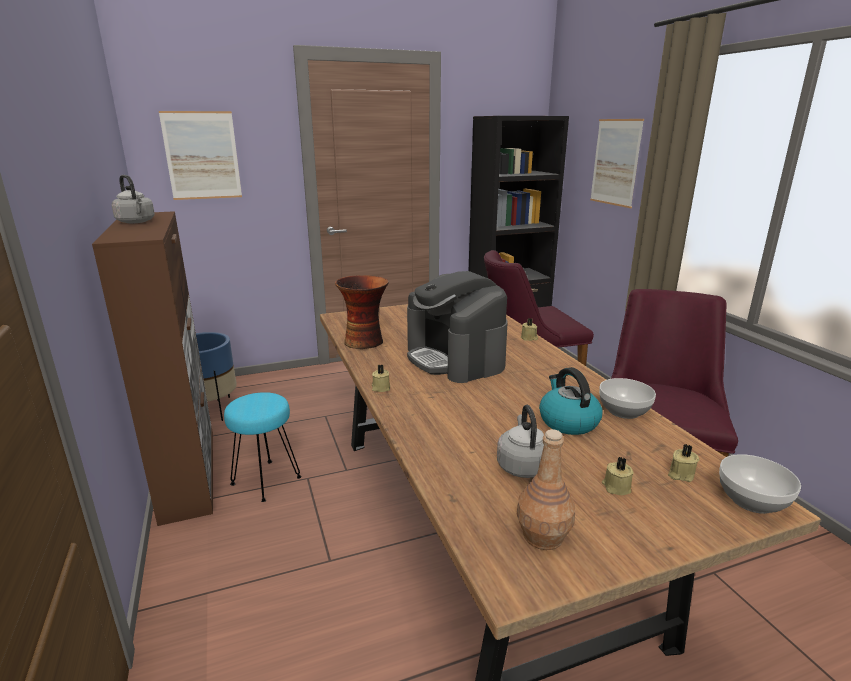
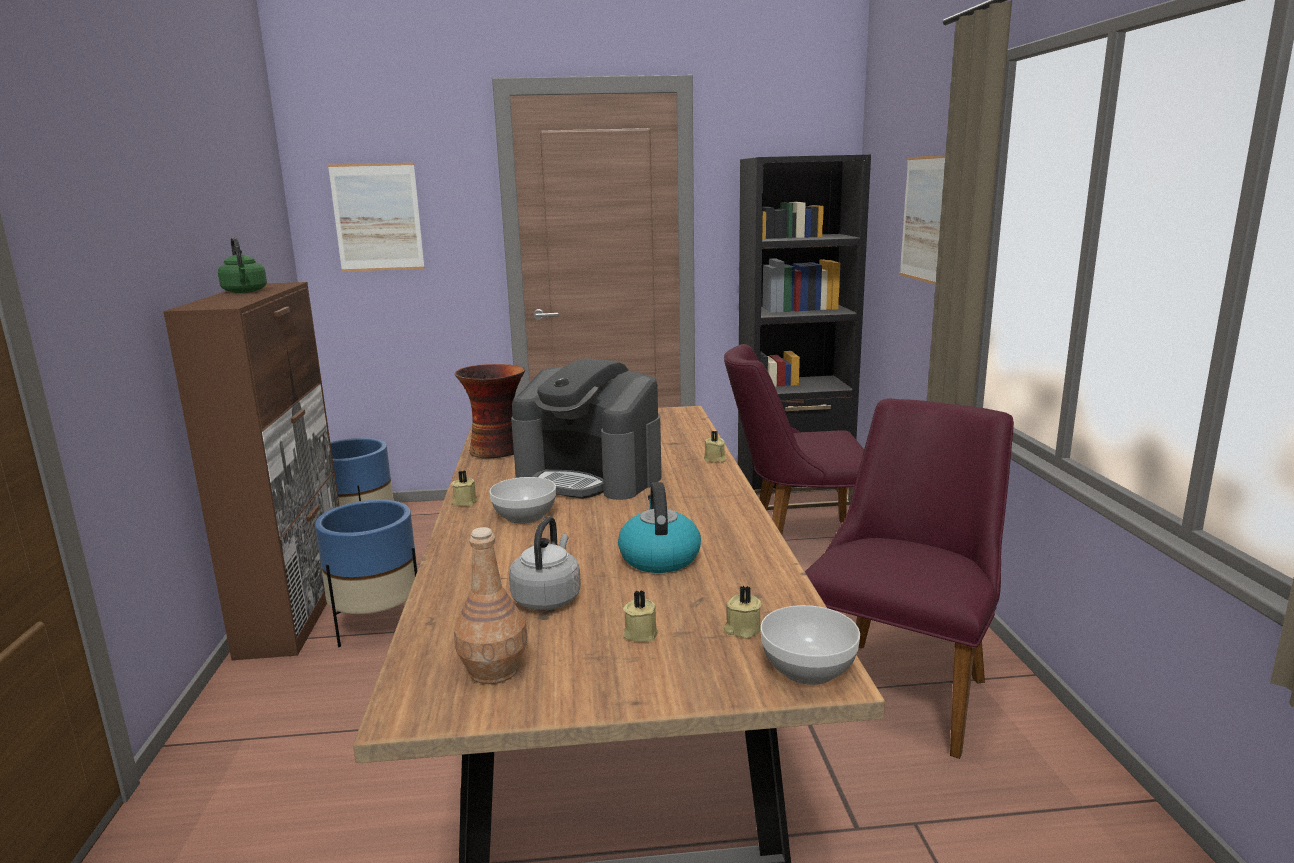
camera: 15 degrees right, 5 degrees down
grey kettle [112,175,155,223] -> green kettle [218,237,267,293]
turquoise stool [224,392,302,502] -> blue planter [315,500,418,647]
coffee machine [407,271,508,383] -> coffee machine turned 45 degrees counterclockwise [511,358,662,500]
bowl [599,378,656,419] -> bowl moved to [489,477,556,524]

